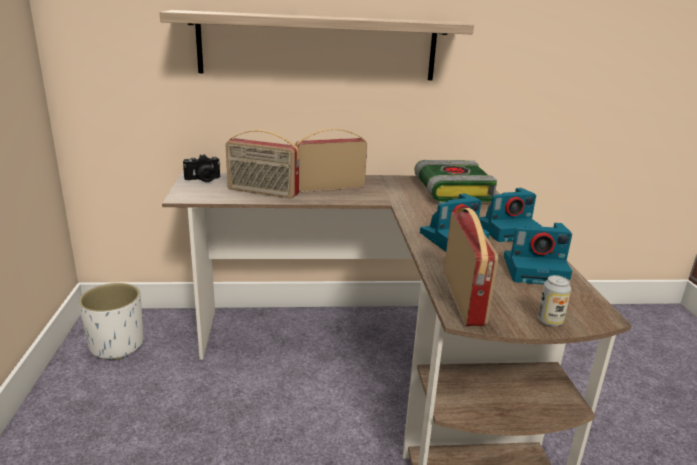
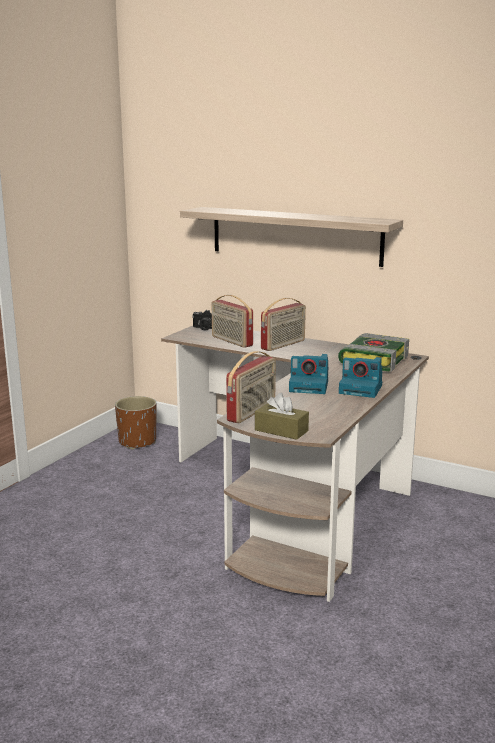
camera: 35 degrees right, 5 degrees down
white planter [78,283,143,360] -> brown planter [115,396,157,449]
radio [295,129,367,192] -> radio turned 120 degrees clockwise [261,298,306,351]
camera [504,223,572,284] -> none
can [538,275,571,327] -> brown tissue box [255,393,309,440]

